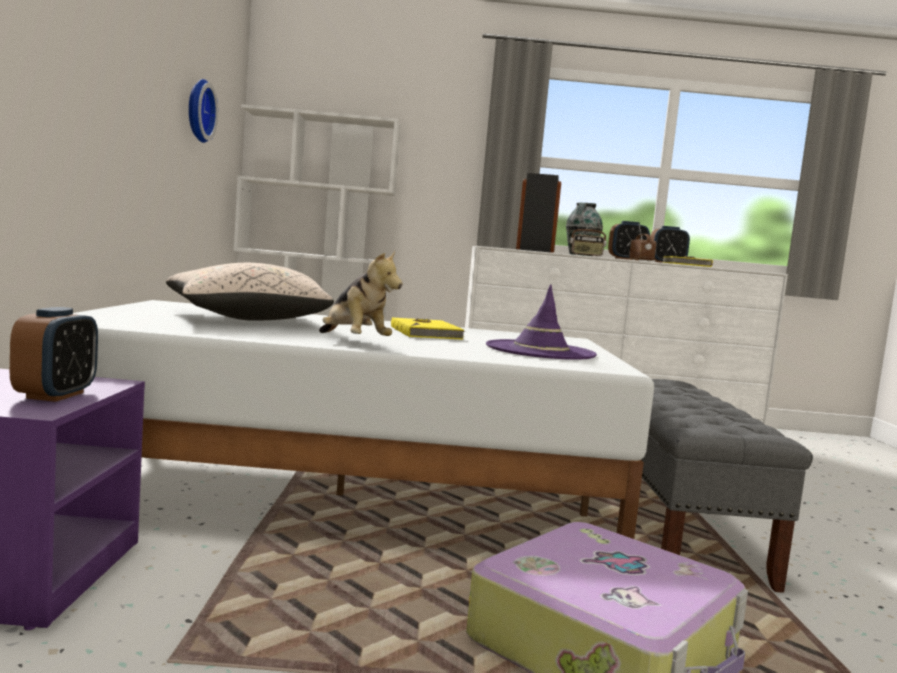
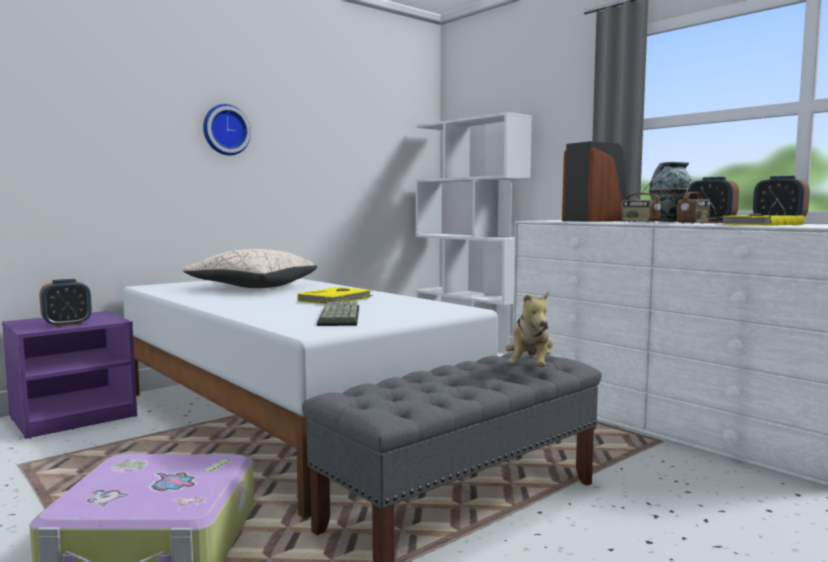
camera: 50 degrees right, 0 degrees up
wall clock [189,79,218,143] -> wall clock moved to [203,104,251,155]
plush toy [319,251,402,336] -> plush toy moved to [505,291,553,367]
purple hat [486,284,597,360] -> keyboard [317,301,359,326]

